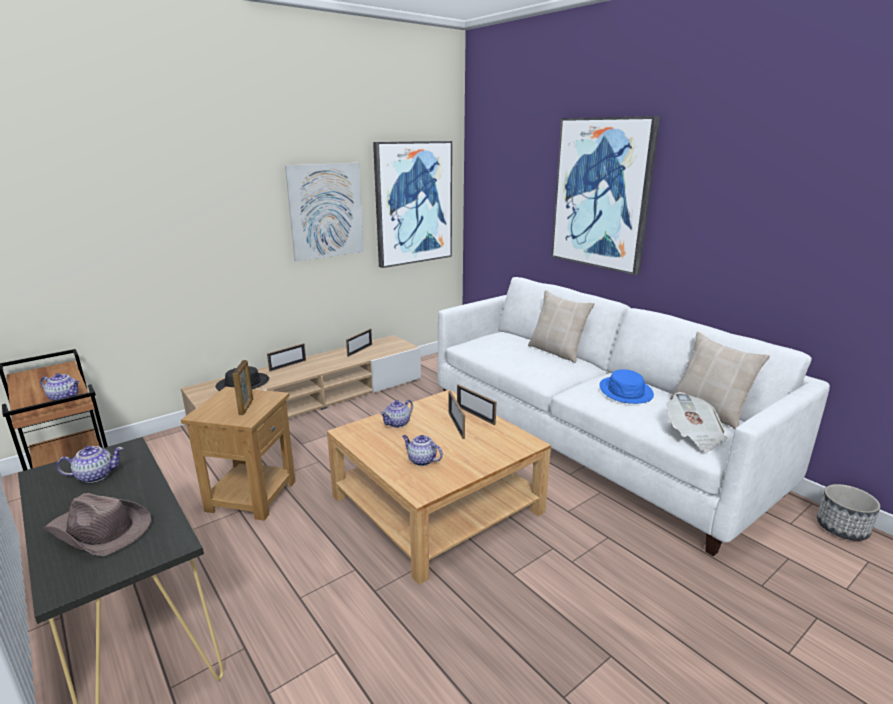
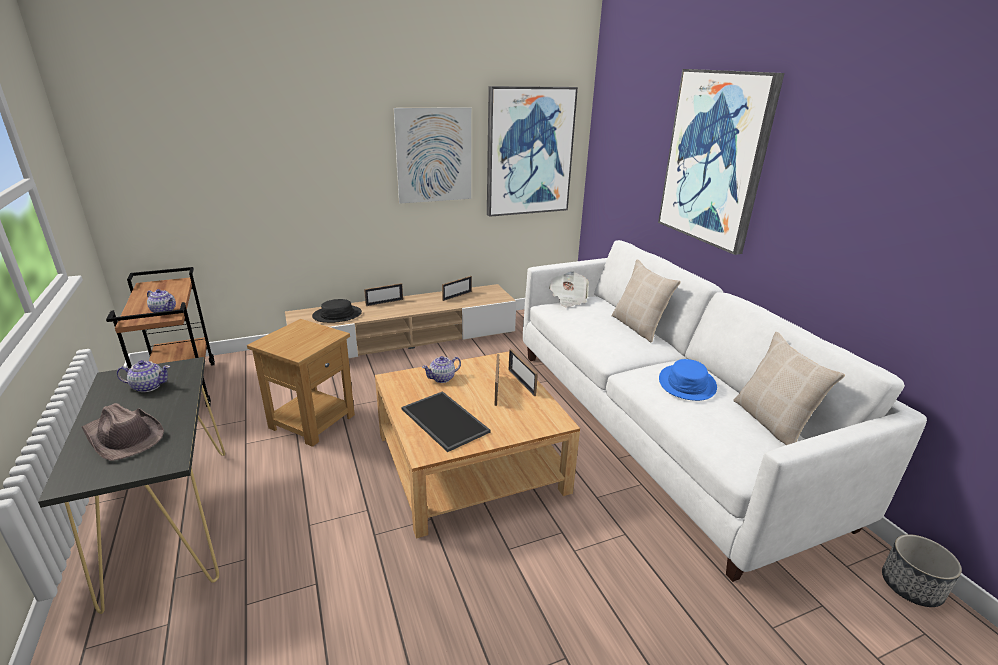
camera: 15 degrees right, 5 degrees up
picture frame [232,360,253,415] -> none
teapot [402,435,443,466] -> tray [402,391,491,452]
newspaper [666,392,727,452] -> newspaper moved to [549,272,589,307]

